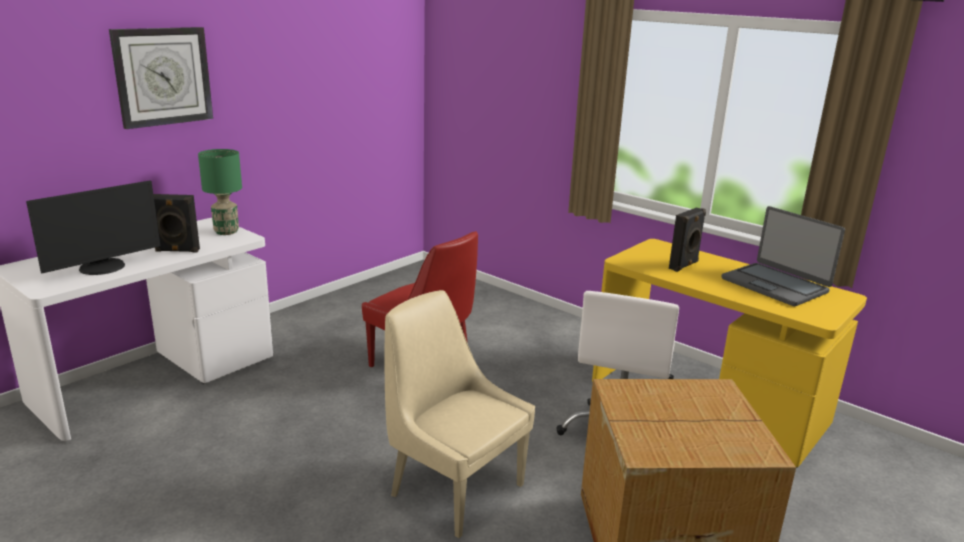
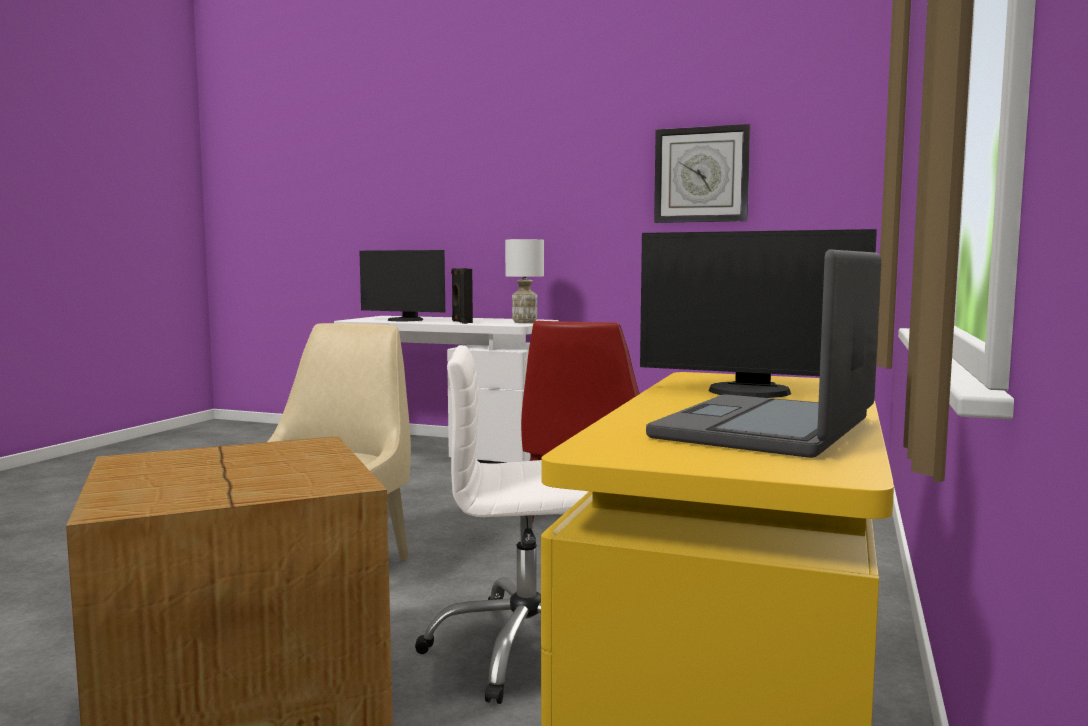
camera: 70 degrees right, 15 degrees down
wall clock [109,27,213,129] -> wall clock moved to [654,124,750,223]
green table lamp [198,149,242,235] -> white table lamp [505,239,544,323]
black speaker [669,207,706,272] -> monitor [640,229,877,398]

